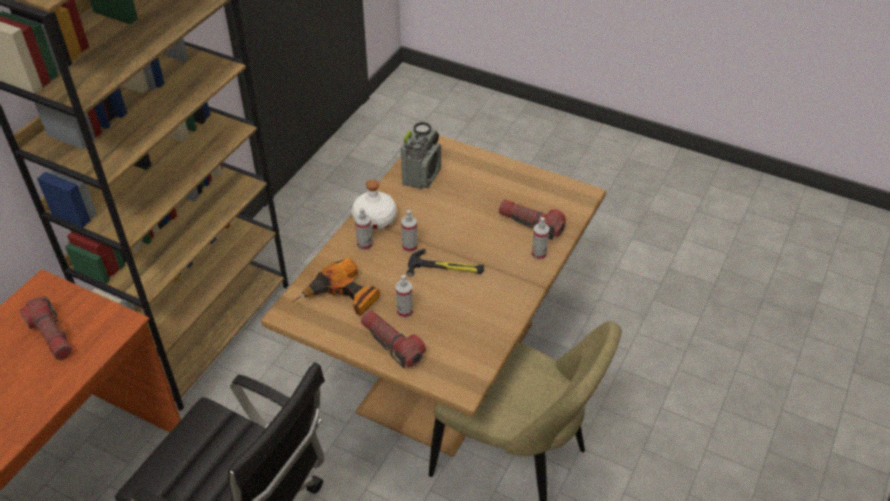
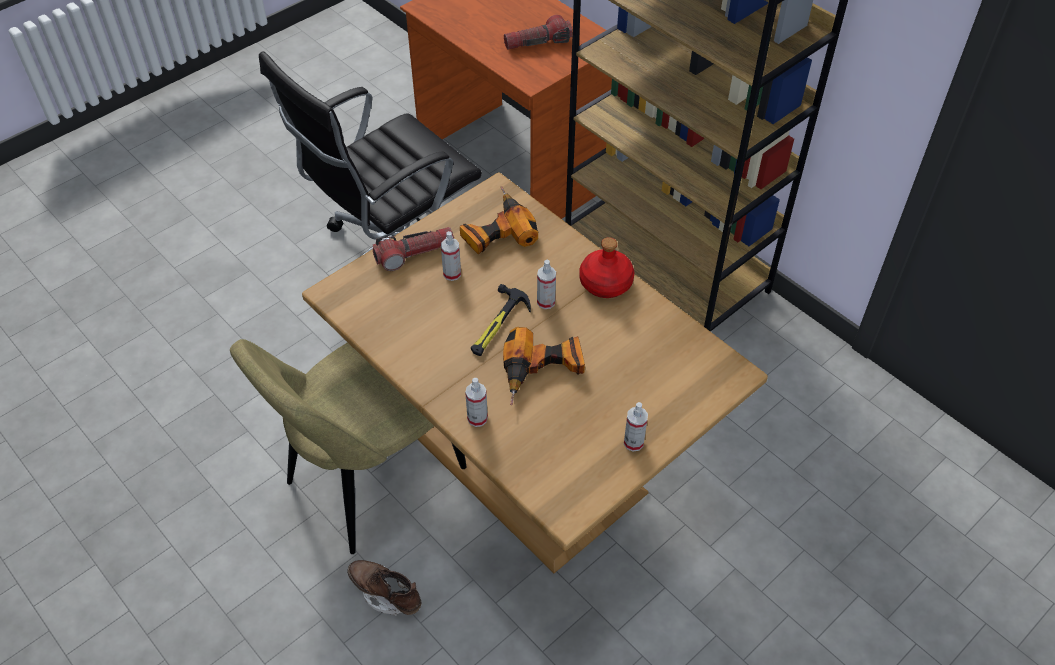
camera: 110 degrees right, 5 degrees up
white bottle [352,180,397,230] -> red bottle [579,237,634,298]
spray bottle [355,208,373,251] -> spray bottle moved to [624,402,648,452]
radio [401,122,441,190] -> none
flashlight [499,200,566,239] -> none
none -> brown boot [347,560,421,616]
none -> power drill [503,327,585,405]

